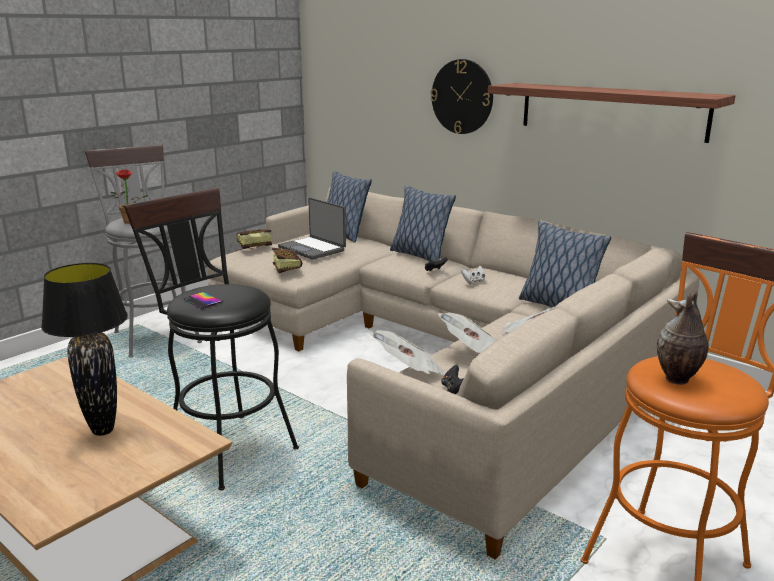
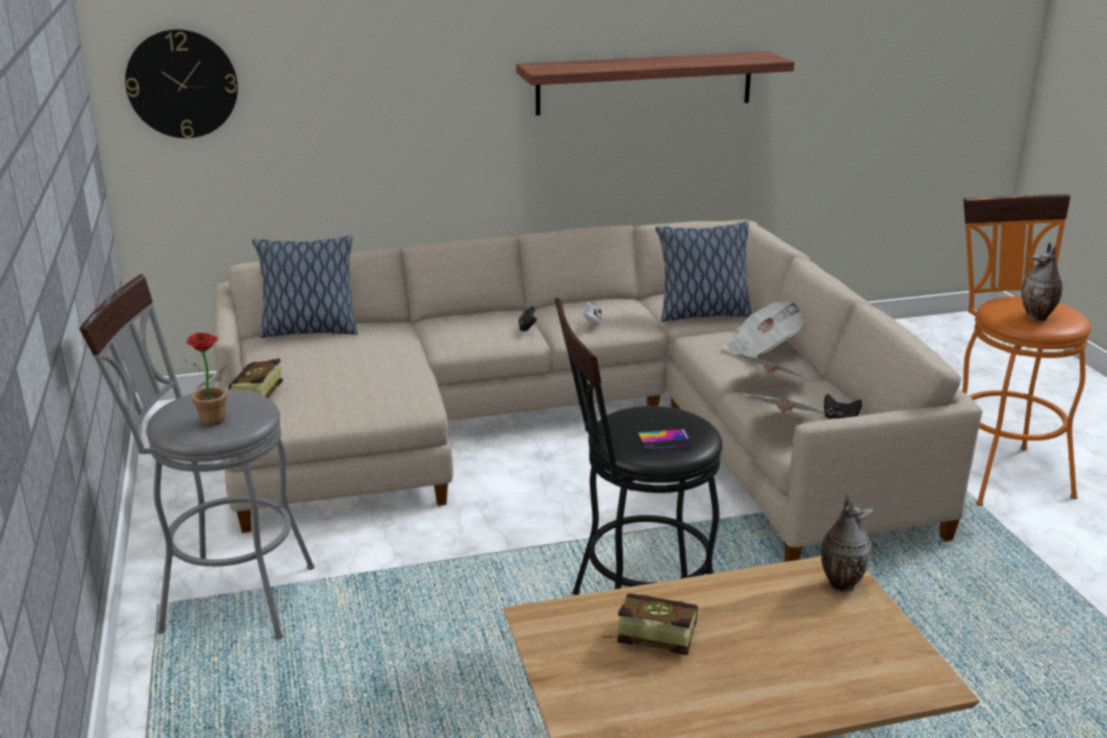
camera: 55 degrees left, 5 degrees up
black table lamp [41,263,128,436] -> none
book [272,248,302,273] -> book moved to [601,593,698,655]
laptop [278,198,346,260] -> none
pillow [390,186,456,262] -> none
wall clock [431,59,493,134] -> wall clock moved to [125,29,238,138]
none -> vase [821,495,874,592]

